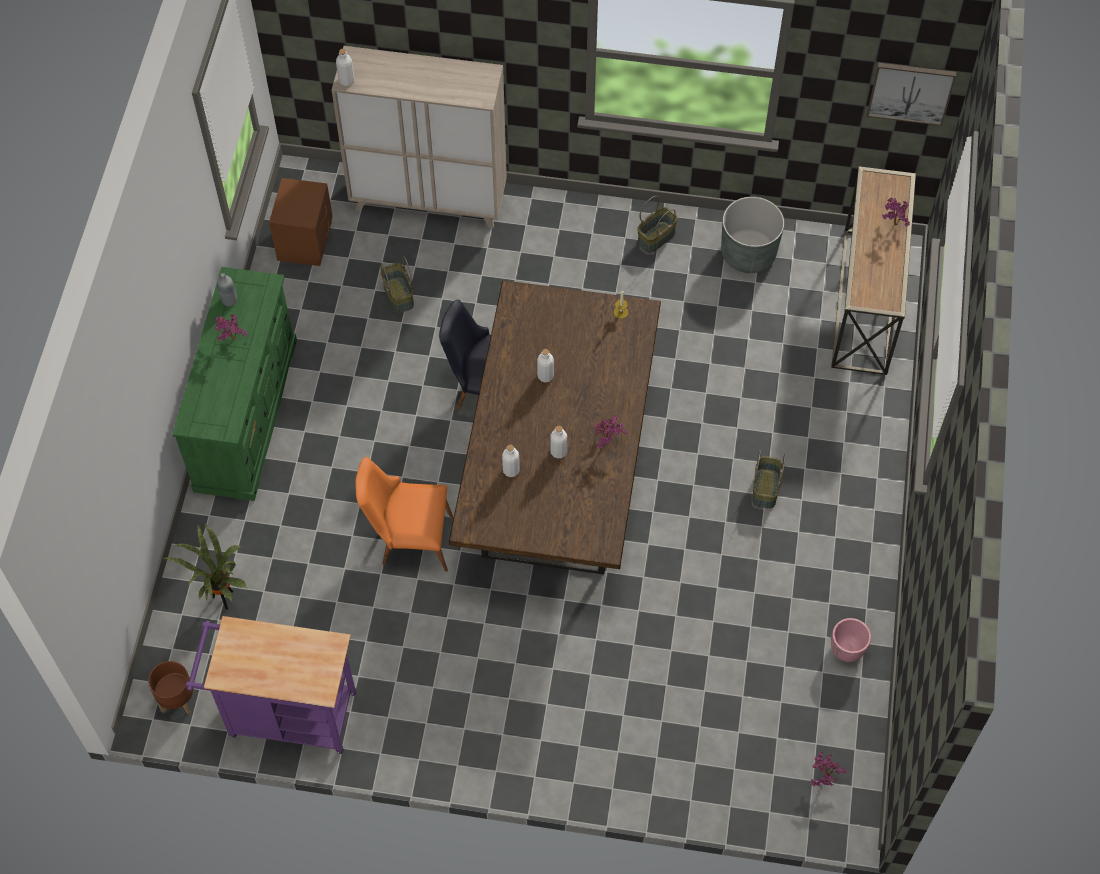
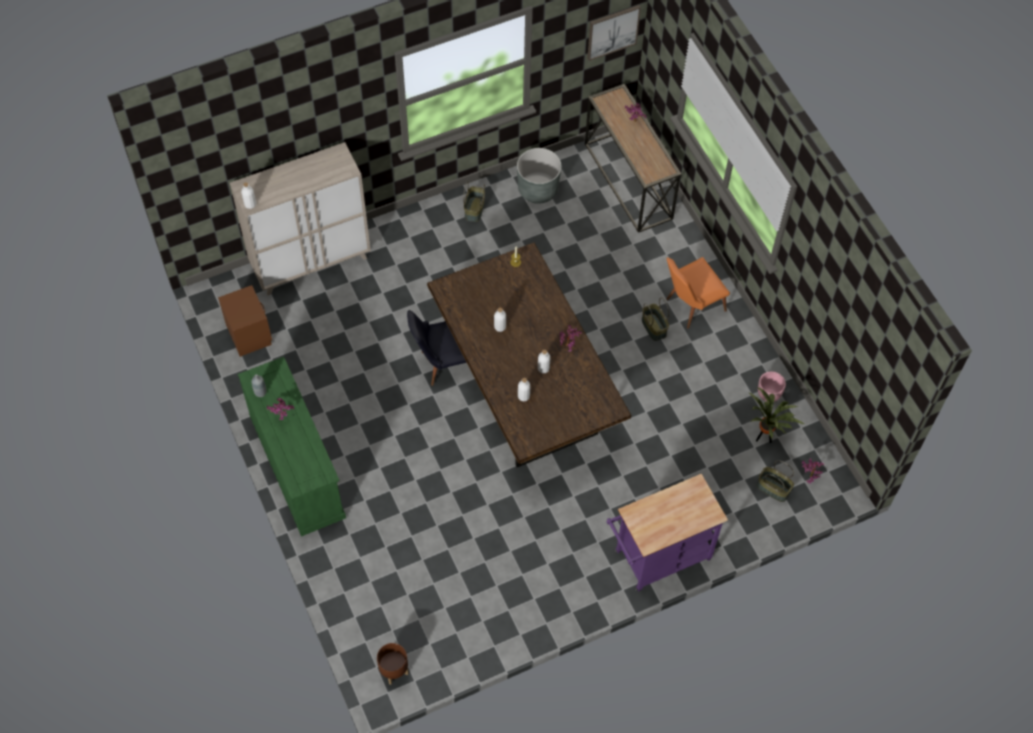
camera: 35 degrees left, 0 degrees up
potted plant [163,523,247,610] -> potted plant moved to [748,387,804,443]
purple cart [185,616,356,754] -> purple cart moved to [607,474,728,591]
orange chair [355,457,453,572] -> orange chair moved to [666,257,730,329]
basket [380,256,414,313] -> basket moved to [757,460,794,502]

